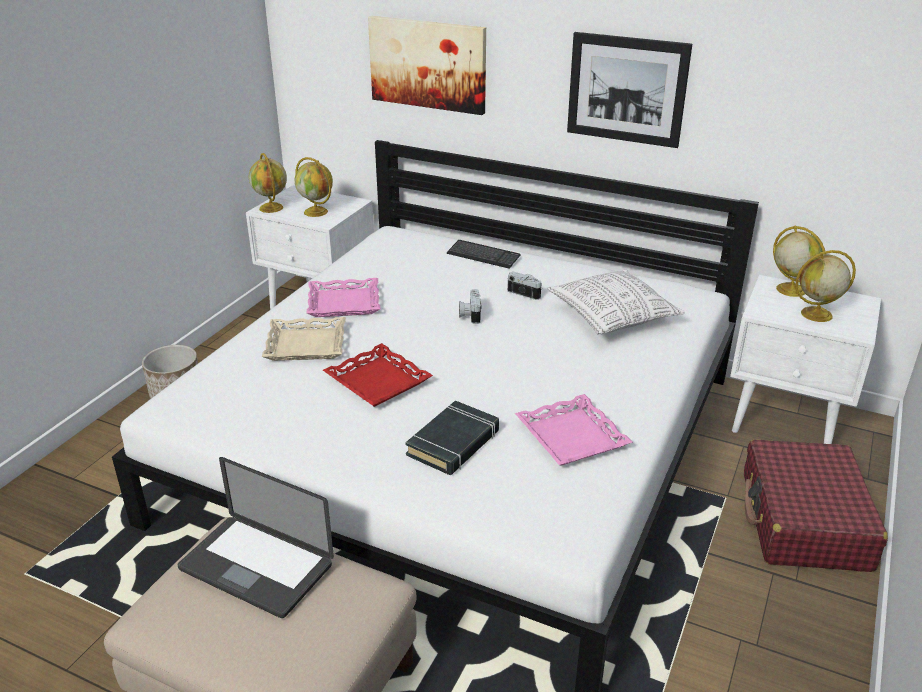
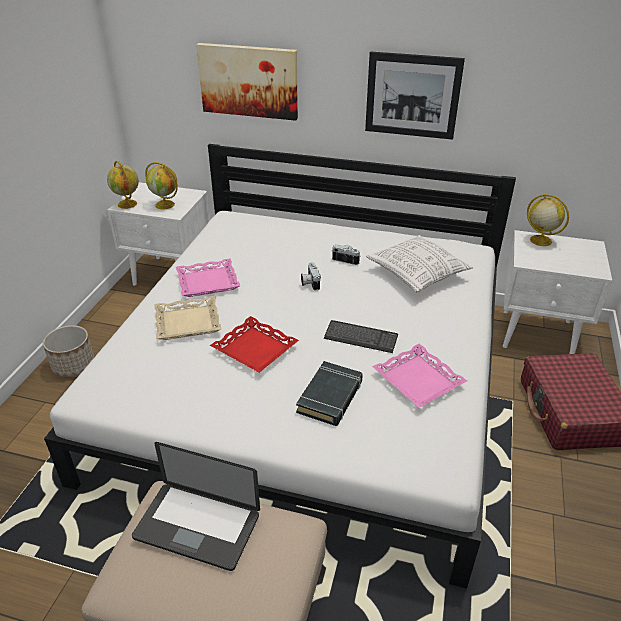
camera: 10 degrees left, 5 degrees up
keyboard [447,240,521,269] -> keyboard moved to [324,320,398,353]
globe [795,250,856,322] -> none

